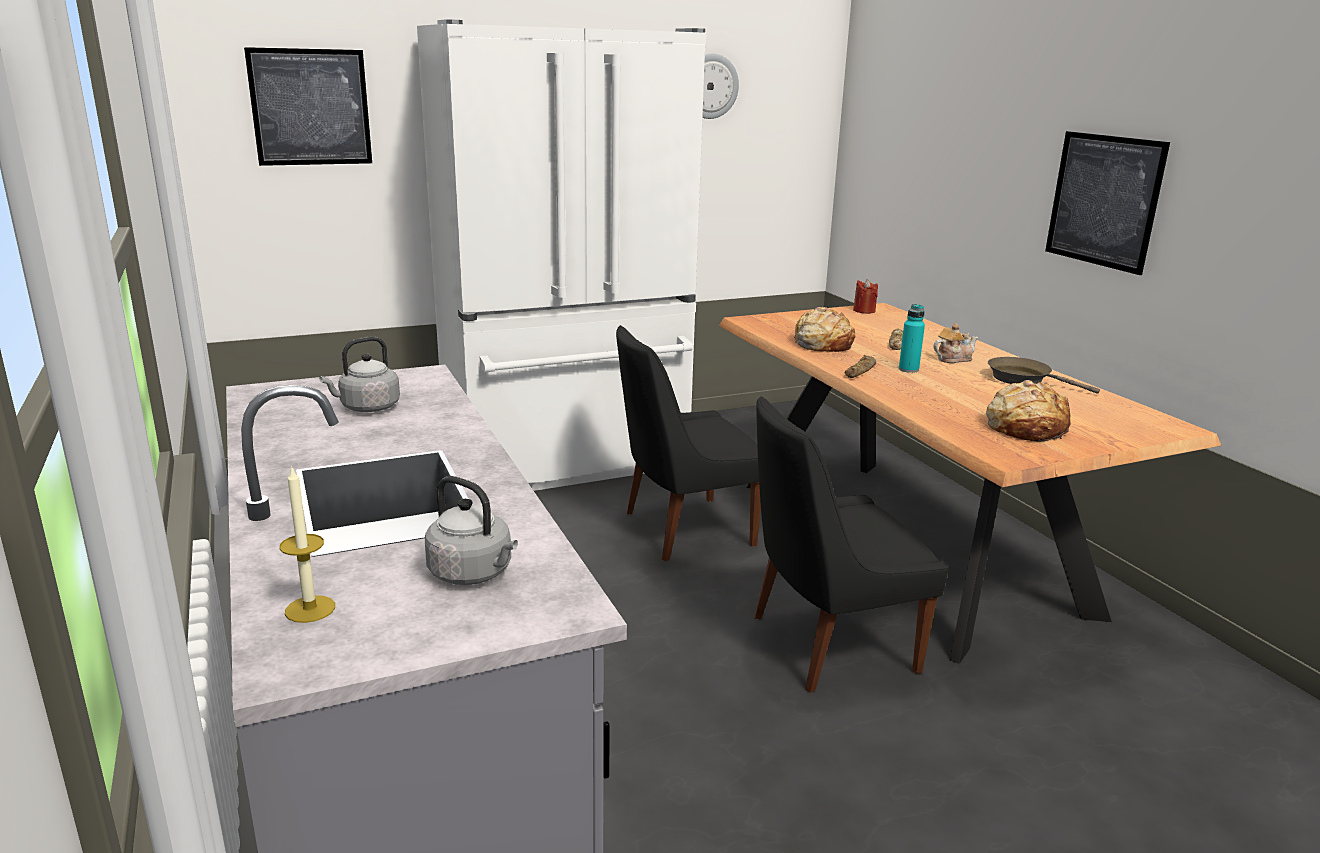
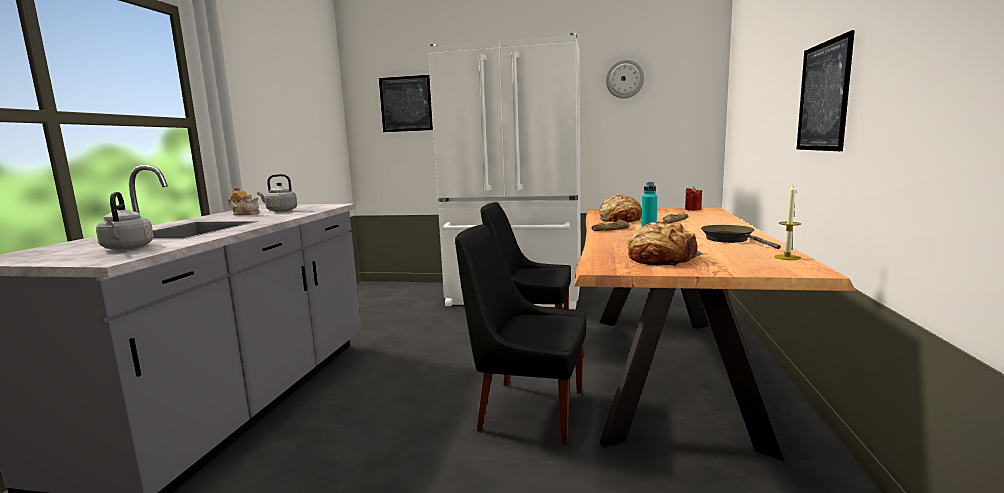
camera: 35 degrees right, 10 degrees down
candle [280,466,335,623] -> candle moved to [774,185,801,260]
teapot [933,323,978,363] -> teapot moved to [228,186,260,215]

